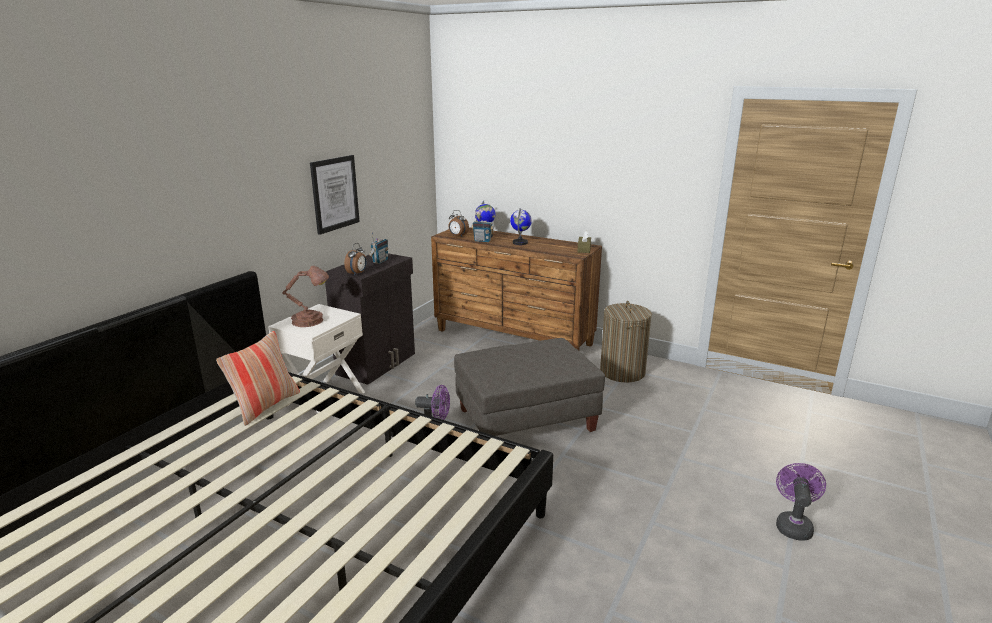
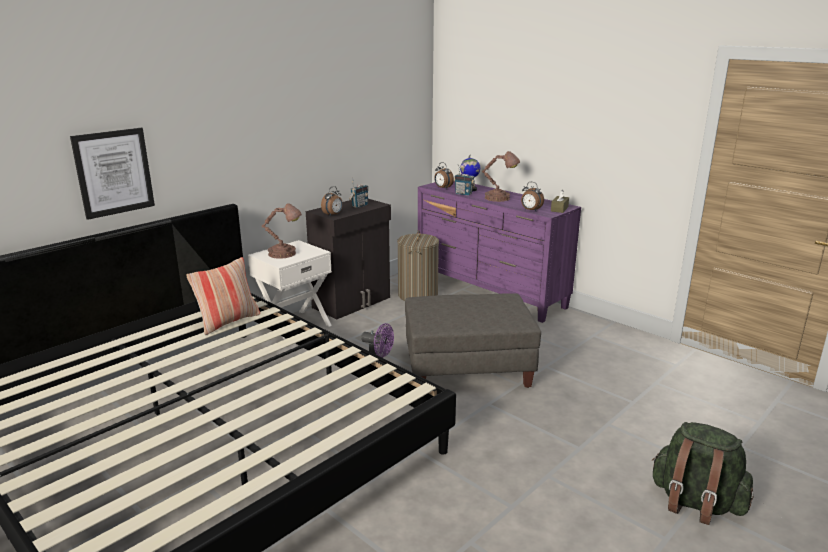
camera: 15 degrees right, 0 degrees up
picture [310,155,360,235] -> picture moved to [70,128,155,220]
brown dresser [431,227,602,350] -> purple dresser [418,181,581,323]
globe [510,208,532,245] -> brown table lamp [482,151,520,202]
laundry basket [600,301,652,382] -> laundry basket moved to [397,230,439,301]
purple fan [776,463,826,541] -> green backpack [652,422,754,525]
none -> alarm clock [521,182,544,211]

